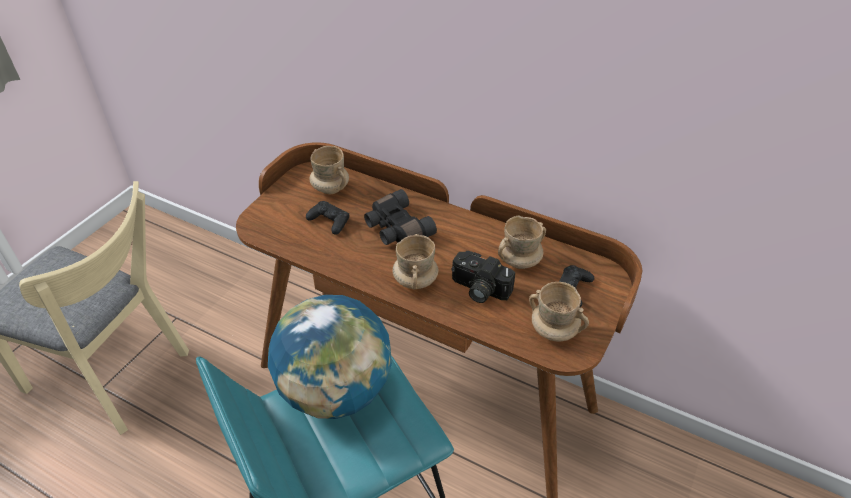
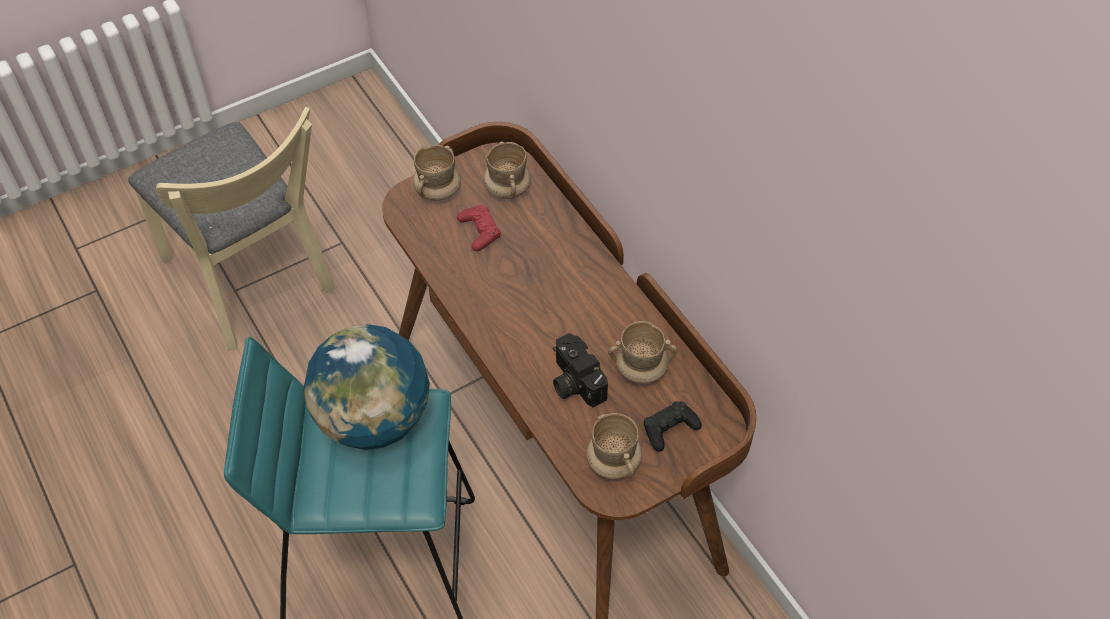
camera: 30 degrees right, 10 degrees up
black game controller [306,201,350,235] -> red game controller [457,205,501,251]
black binoculars [364,189,437,245] -> none
beige mug [393,234,438,289] -> beige mug moved to [413,145,461,201]

